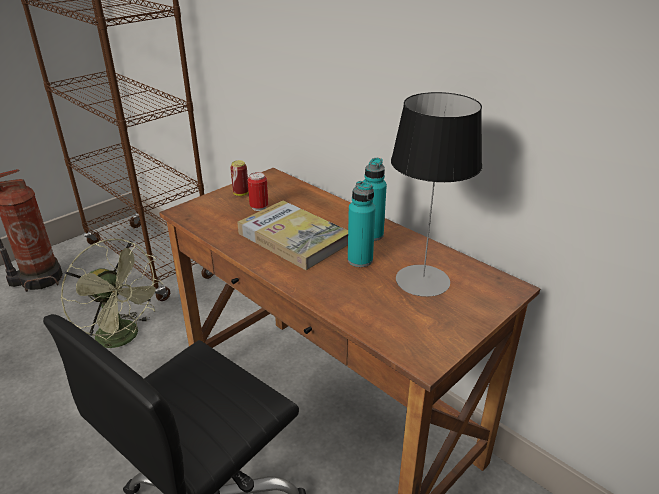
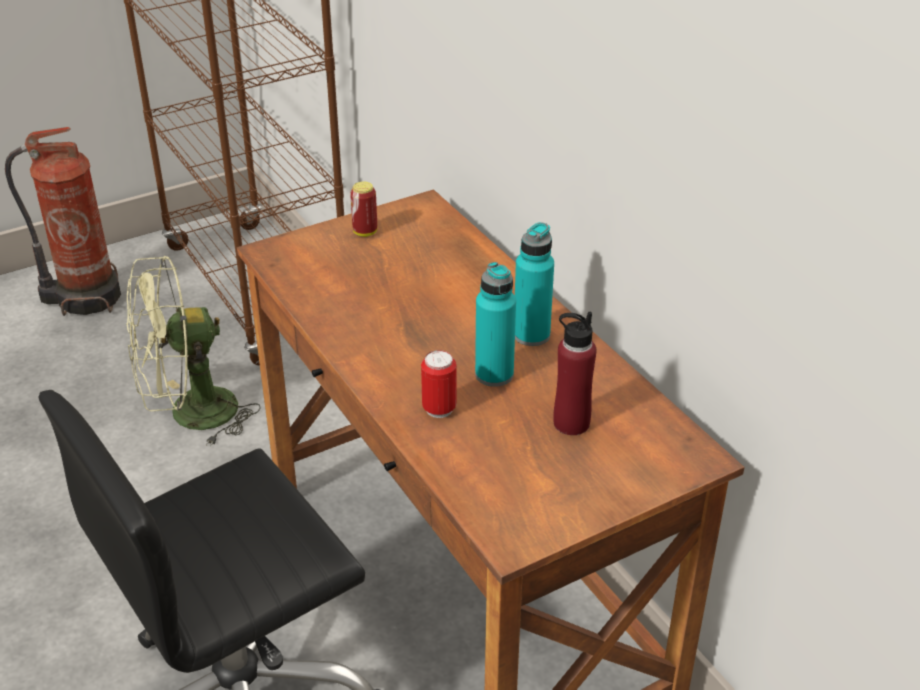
camera: 15 degrees right, 5 degrees up
green fan [61,239,163,348] -> green fan turned 105 degrees clockwise [126,256,261,447]
book [237,201,348,270] -> none
can [248,172,268,211] -> can moved to [421,350,456,418]
table lamp [391,92,482,297] -> red bottle [553,312,597,435]

